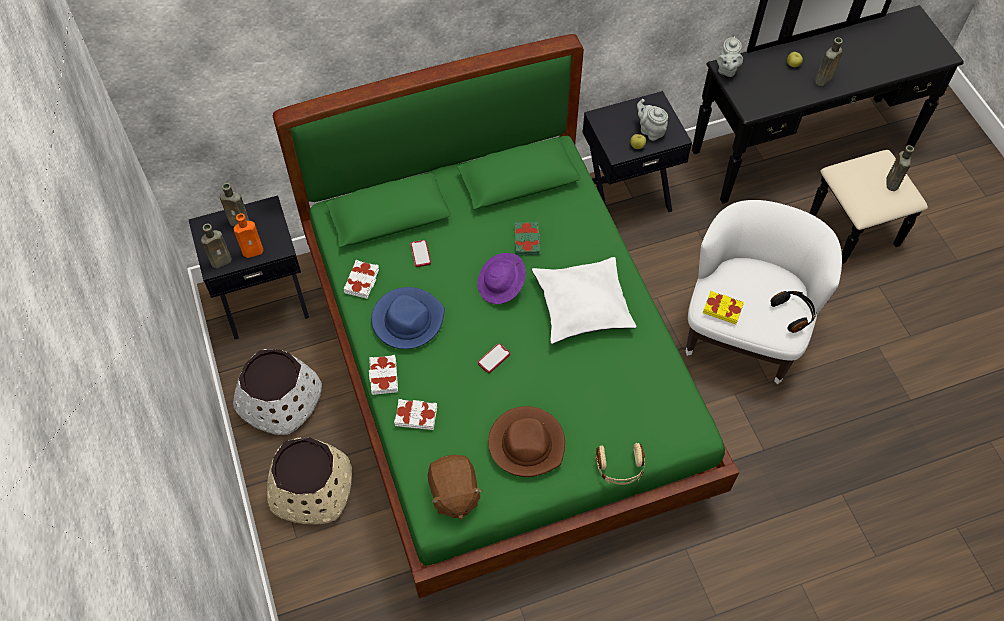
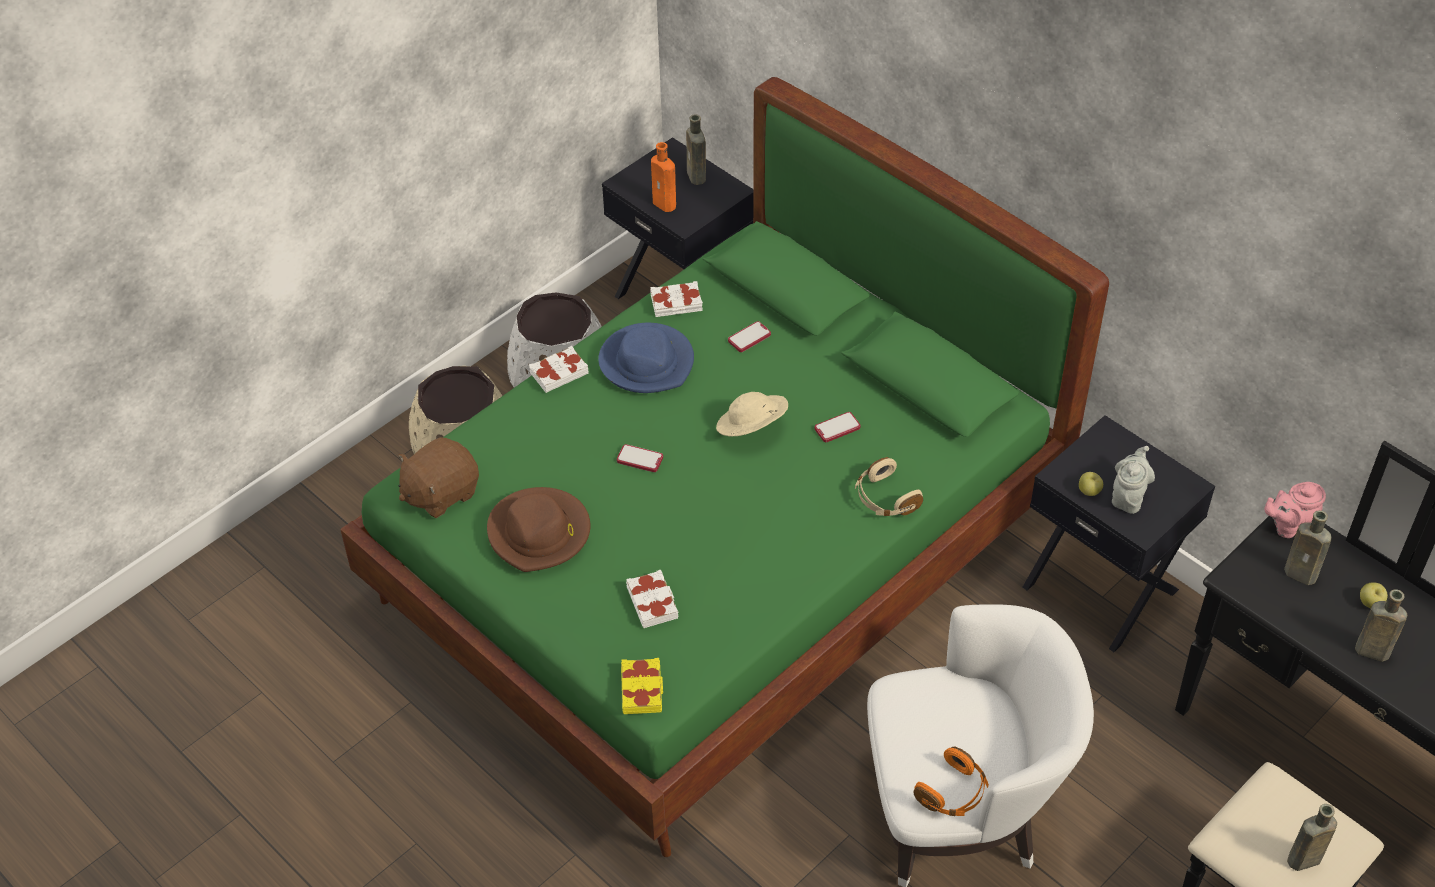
camera: 65 degrees right, 10 degrees down
brown bottle [201,224,232,269] -> brown bottle moved to [1284,510,1332,585]
white book [394,399,437,430] -> white book moved to [626,570,679,628]
purple hat [477,253,526,304] -> beige hat [716,392,788,437]
green book [514,222,541,256] -> phone [815,412,860,442]
white pillow [532,257,636,344] -> none
beige headphones [596,443,645,485] -> beige headphones moved to [855,457,923,516]
yellow book [703,291,744,324] -> yellow book moved to [621,658,663,714]
grey teapot [717,36,743,77] -> pink teapot [1264,482,1326,538]
black headphones [770,291,817,333] -> orange headphones [913,747,989,816]

